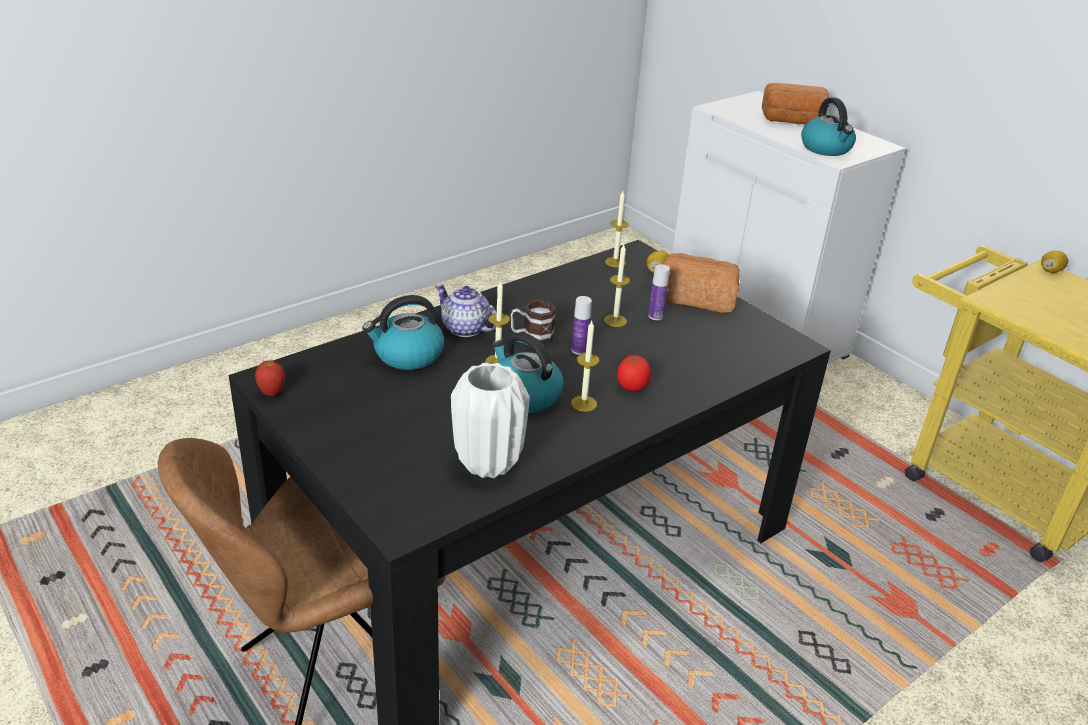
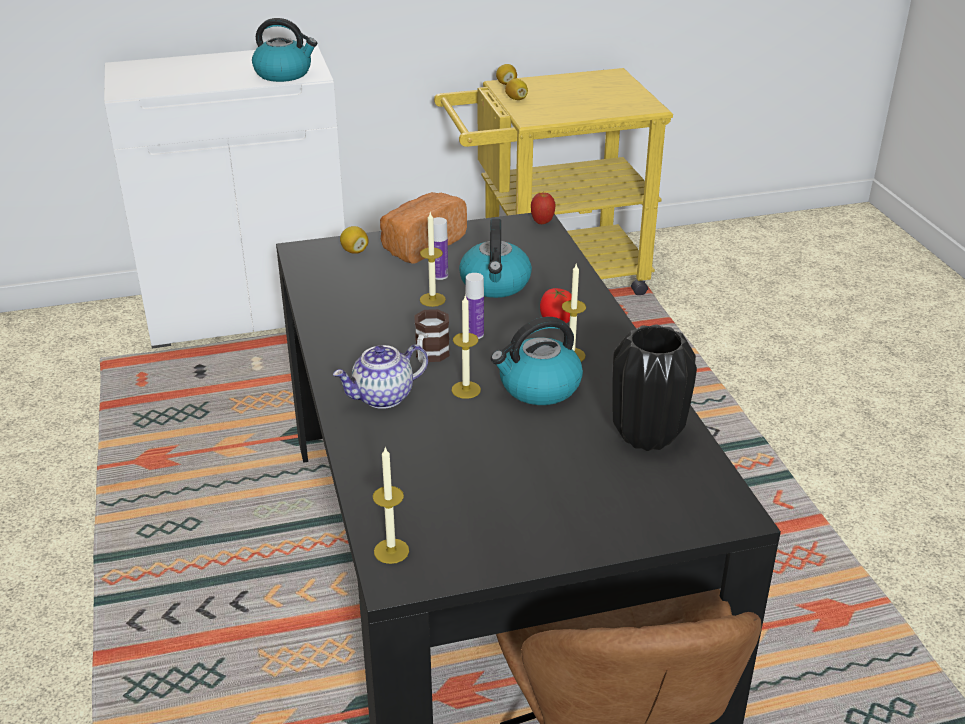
camera: 65 degrees left, 0 degrees up
apple [255,361,285,396] -> apple moved to [531,193,555,224]
kettle [362,295,444,370] -> kettle moved to [459,219,532,298]
white vase [451,363,530,478] -> black vase [612,324,697,451]
candle [605,191,629,267] -> candle moved to [373,446,409,564]
bread [762,83,829,125] -> none
none -> lemon [505,78,528,100]

